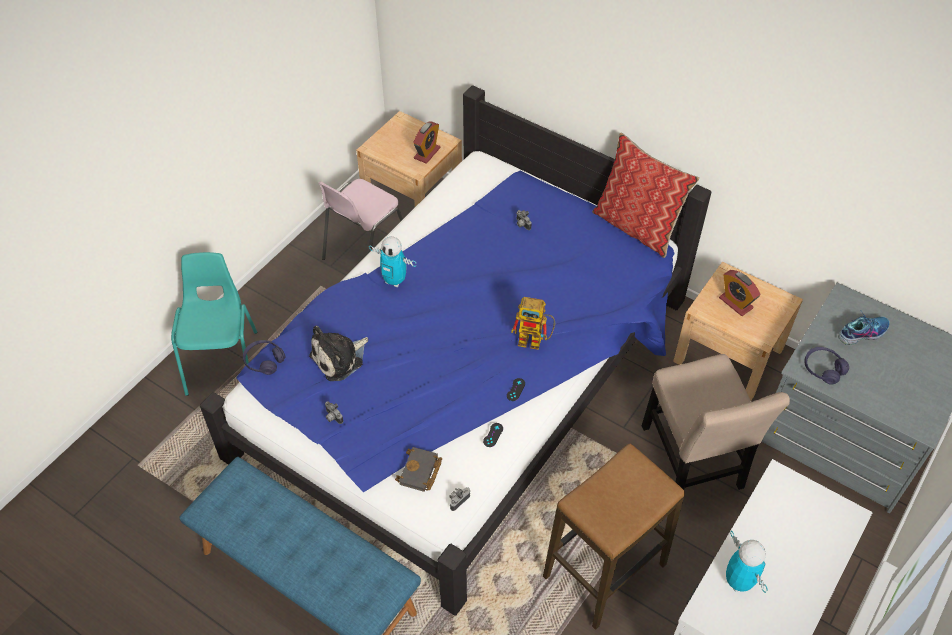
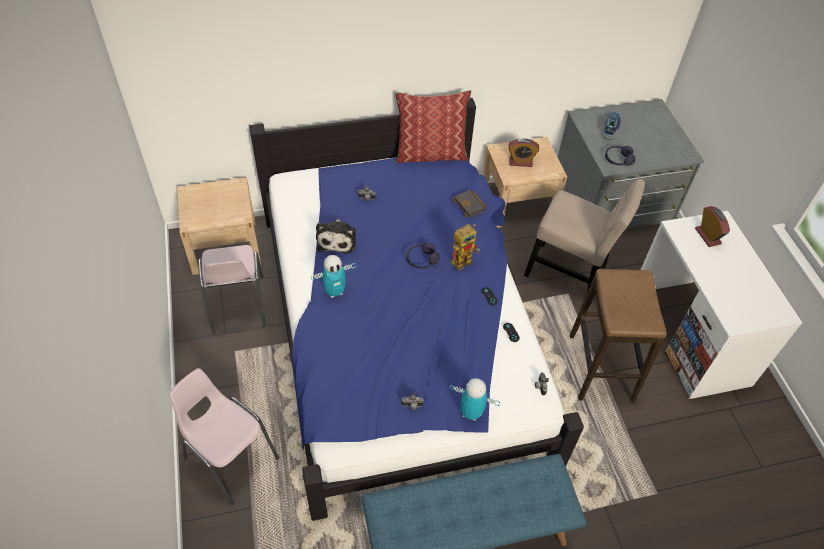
camera: 50 degrees left, 0 degrees up
turquoise chair [171,252,257,396] -> pink chair [168,368,279,505]
purple headphones [243,340,285,375] -> purple headphones moved to [406,243,440,269]
plush toy [309,326,368,381] -> plush toy moved to [316,218,356,254]
black book [395,447,442,492] -> black book moved to [452,190,487,218]
alarm clock [413,121,440,164] -> alarm clock moved to [695,206,730,247]
toy robot [726,530,768,593] -> toy robot moved to [449,378,500,421]

